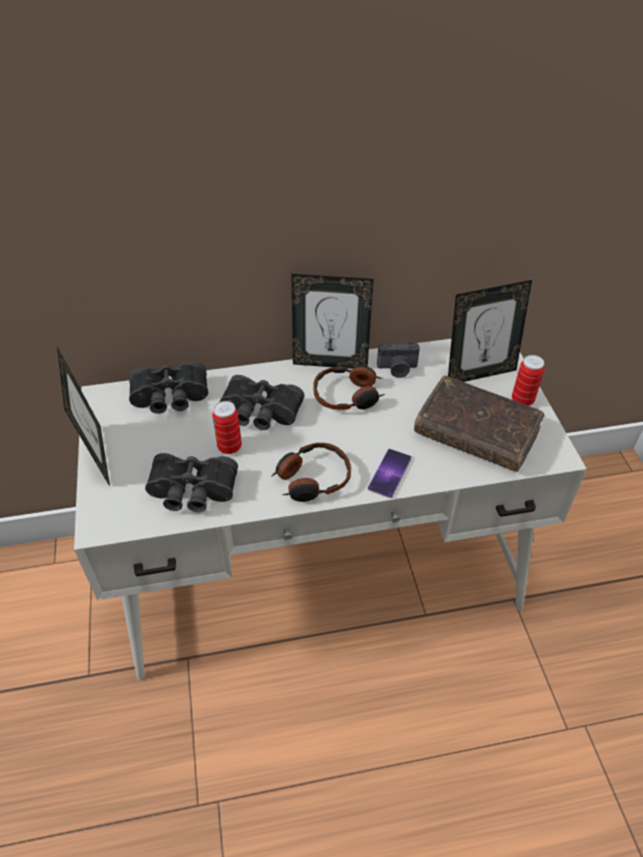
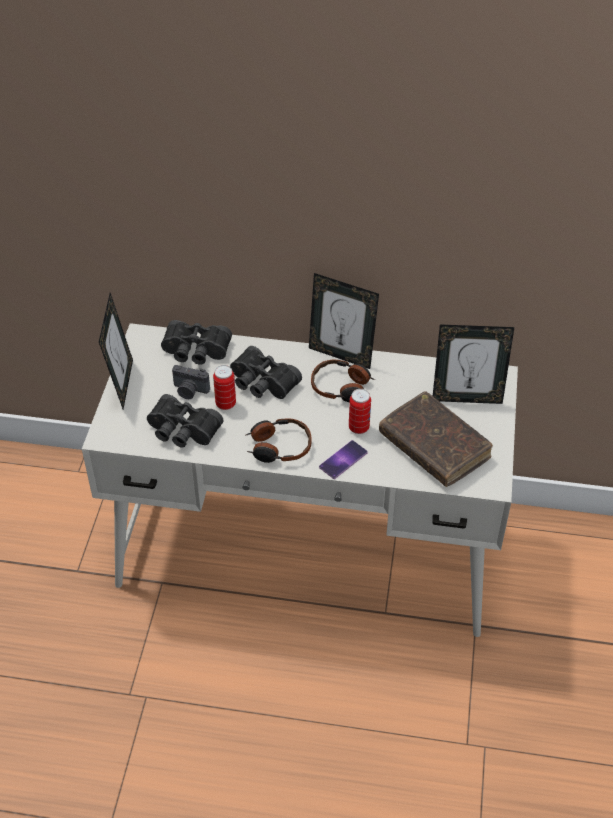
camera: 20 degrees right, 0 degrees up
camera [377,341,420,378] -> camera moved to [172,365,210,399]
can [512,355,545,406] -> can moved to [349,389,371,434]

